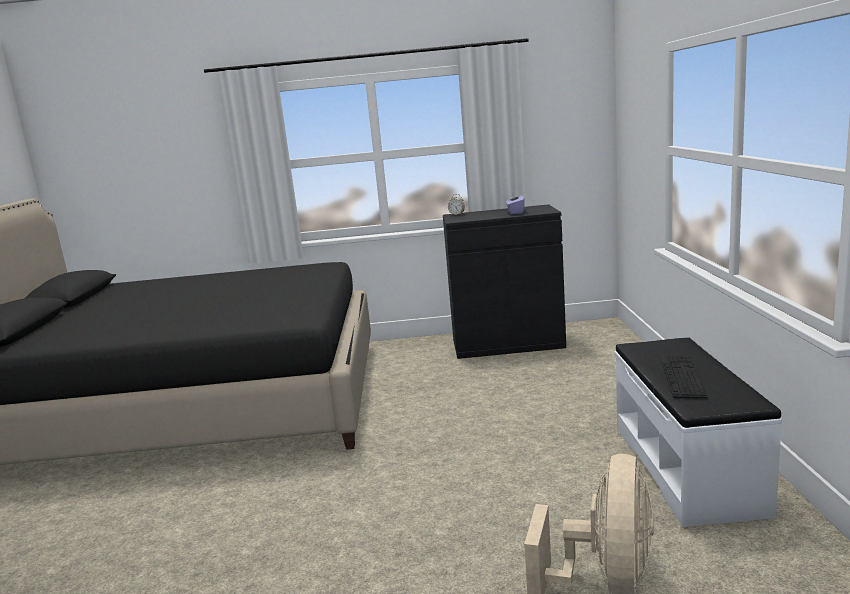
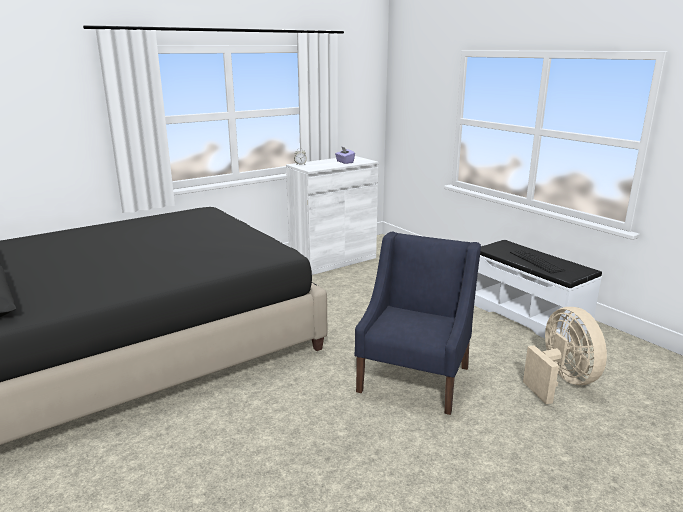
camera: 35 degrees left, 5 degrees up
black cabinet [443,204,566,359] -> white cabinet [286,156,378,275]
none -> blue armchair [354,232,481,415]

